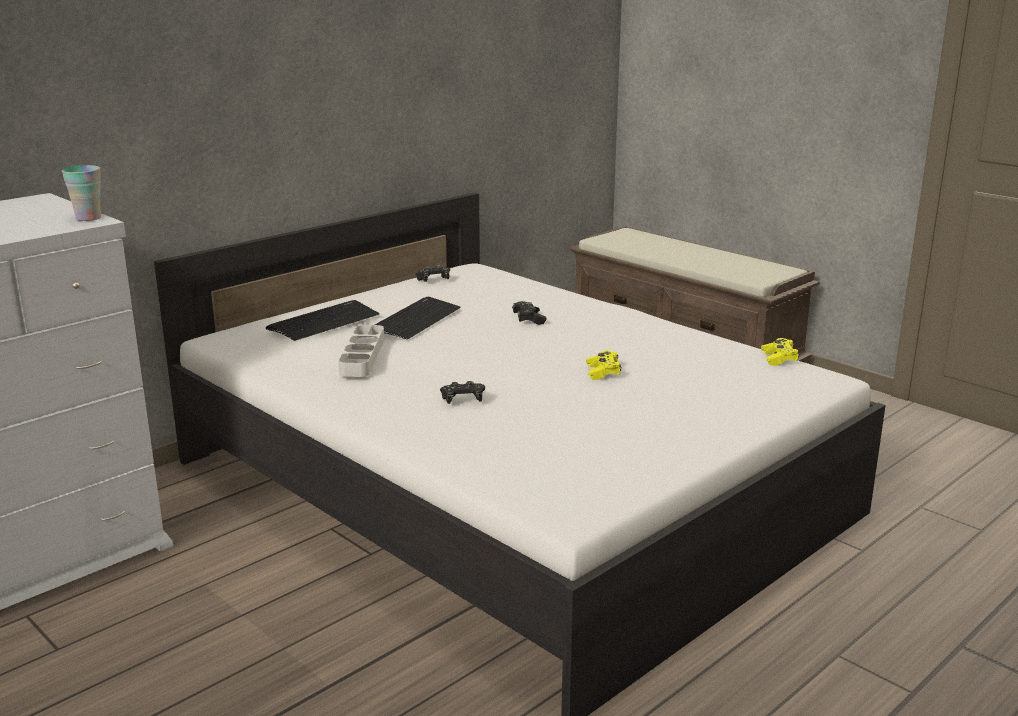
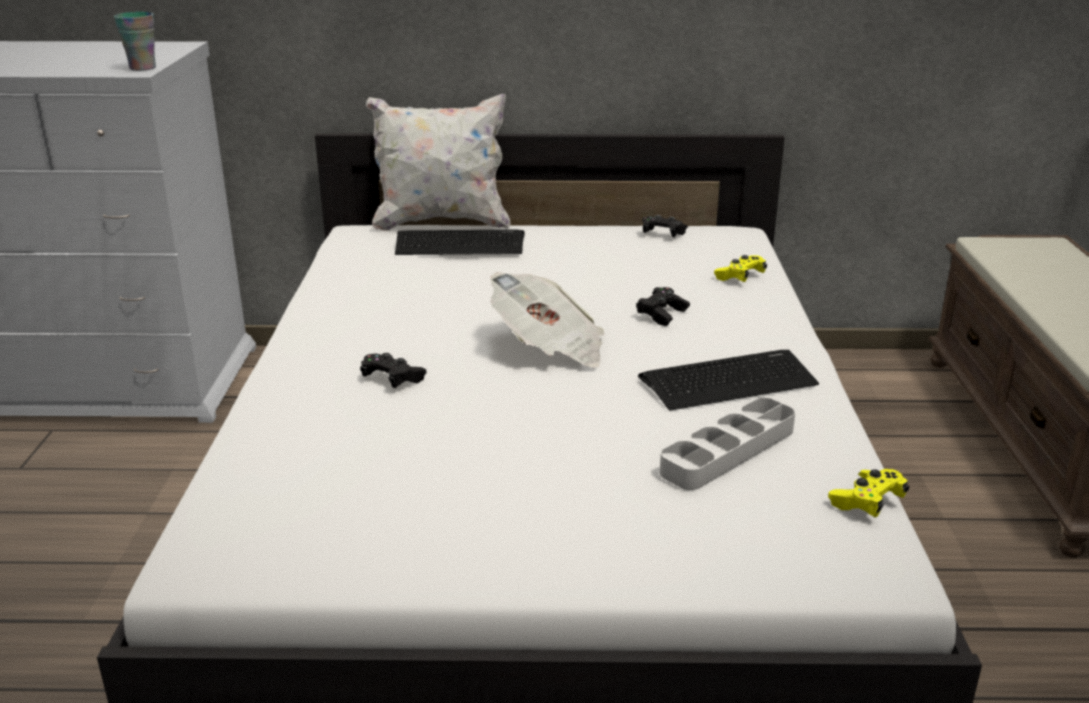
camera: 45 degrees right, 5 degrees up
grey tray [338,325,384,377] -> grey tray moved to [660,398,795,490]
keyboard [375,296,461,340] -> keyboard moved to [638,350,819,411]
yellow game controller [586,351,621,380] -> yellow game controller moved to [714,255,767,282]
none -> white pillow [366,94,511,231]
none -> newspaper [490,272,604,367]

